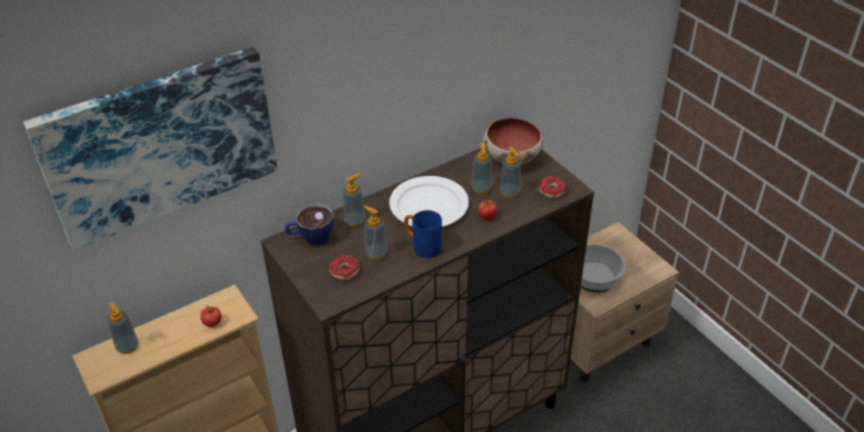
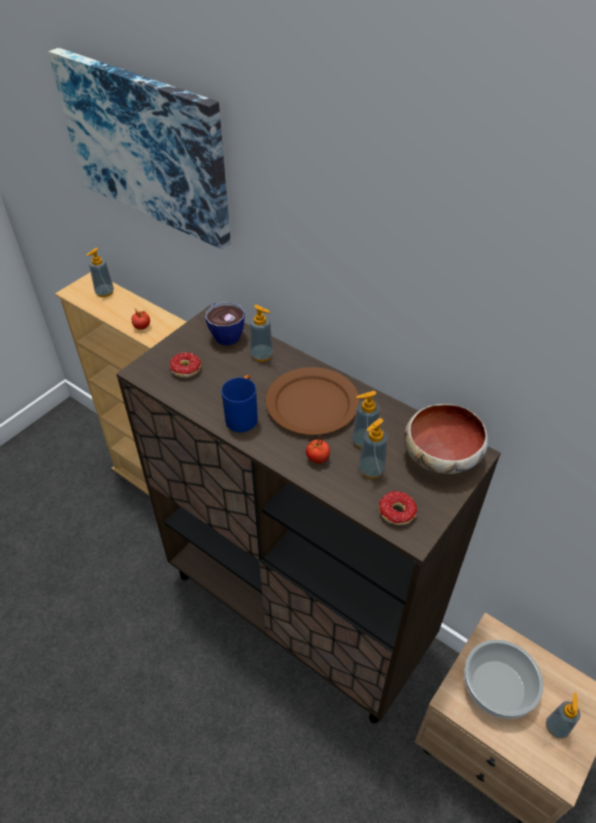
camera: 70 degrees right, 5 degrees up
soap dispenser [363,205,387,260] -> soap dispenser moved to [546,692,581,739]
white plate [389,176,469,227] -> brown plate [266,367,359,435]

